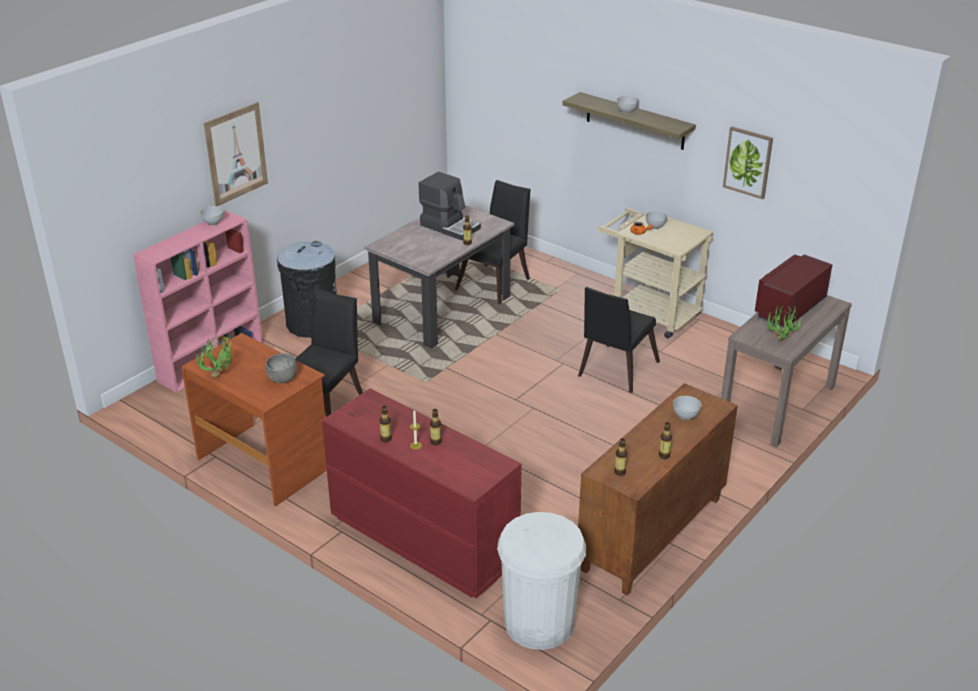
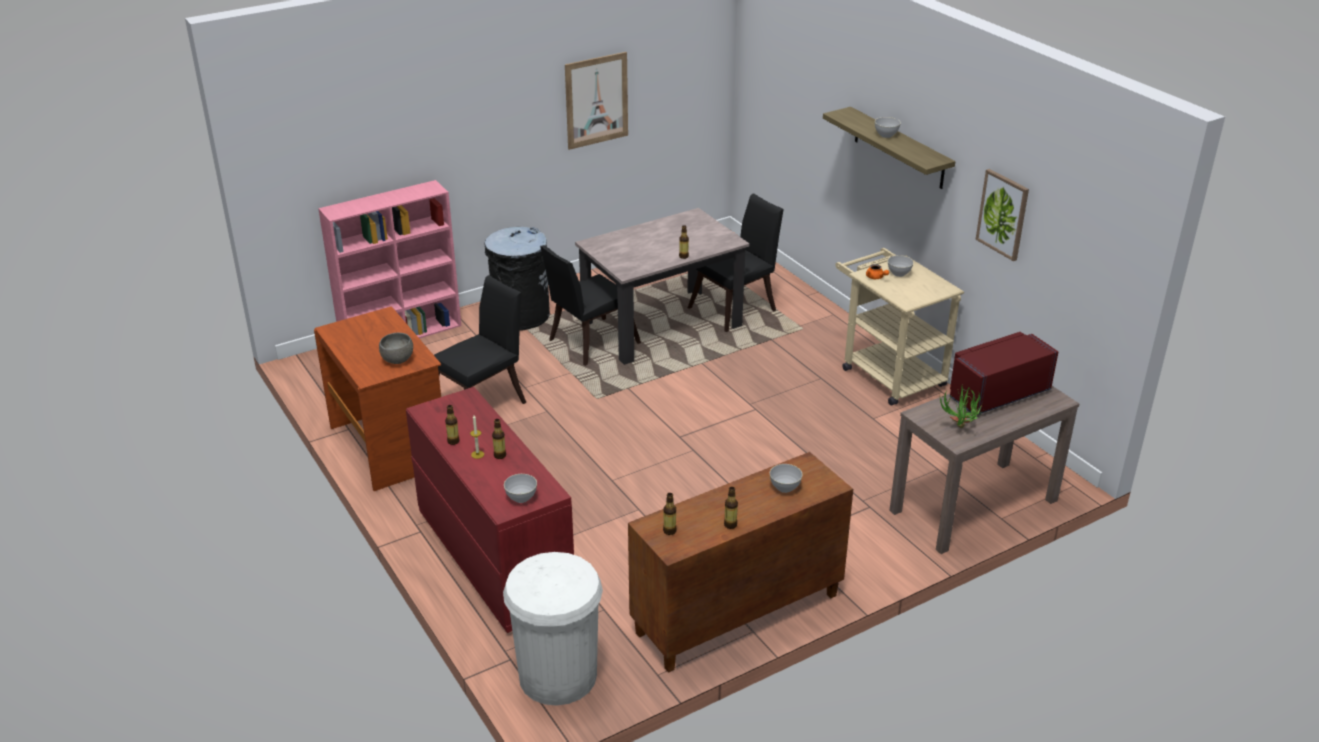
camera: 20 degrees right, 0 degrees up
potted plant [197,335,232,378] -> none
grey bowl [200,206,224,225] -> grey bowl moved to [504,474,537,503]
picture [204,102,268,206] -> picture moved to [565,52,628,150]
coffee machine [419,172,481,240] -> none
black chair [578,287,660,393] -> black chair moved to [540,245,641,366]

